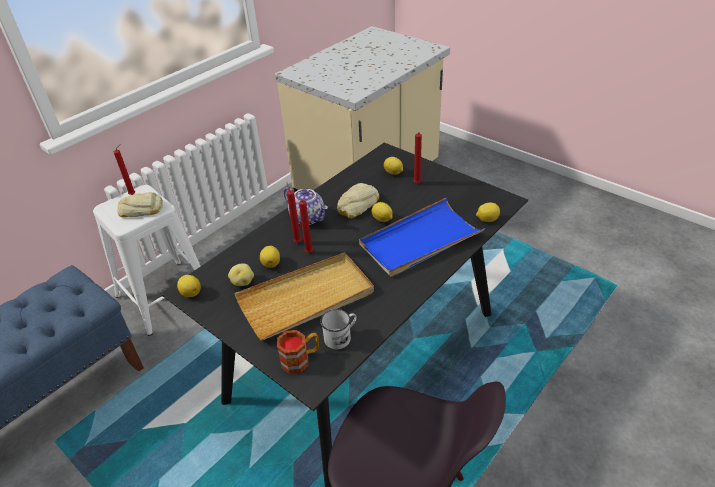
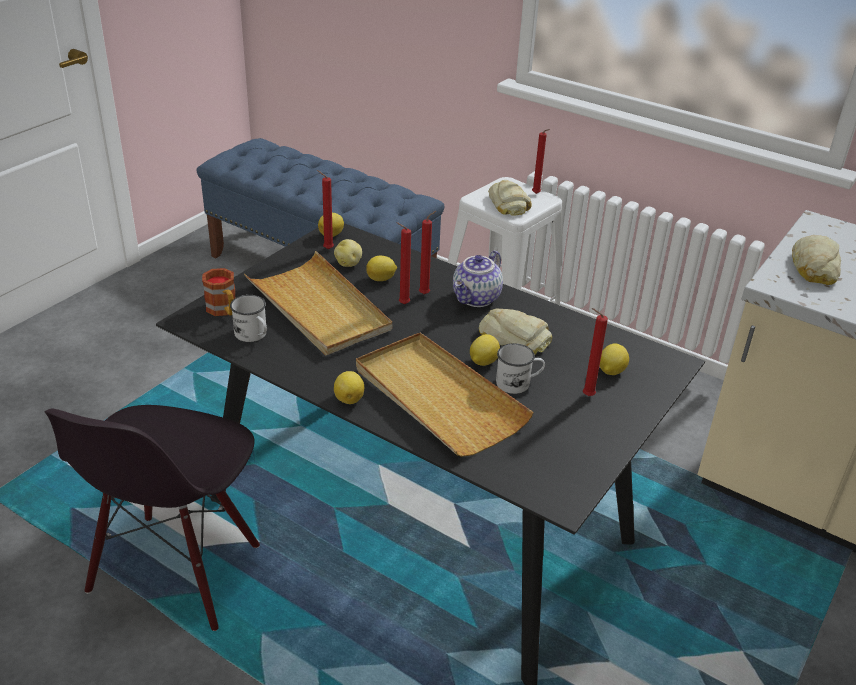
camera: 80 degrees right, 5 degrees down
blue tray [359,198,486,277] -> beige tray [356,333,534,457]
lemon [476,203,500,222] -> lemon moved to [334,371,364,404]
none -> red candle [317,170,334,249]
none -> white mug [496,343,545,394]
none -> bread [792,235,841,285]

